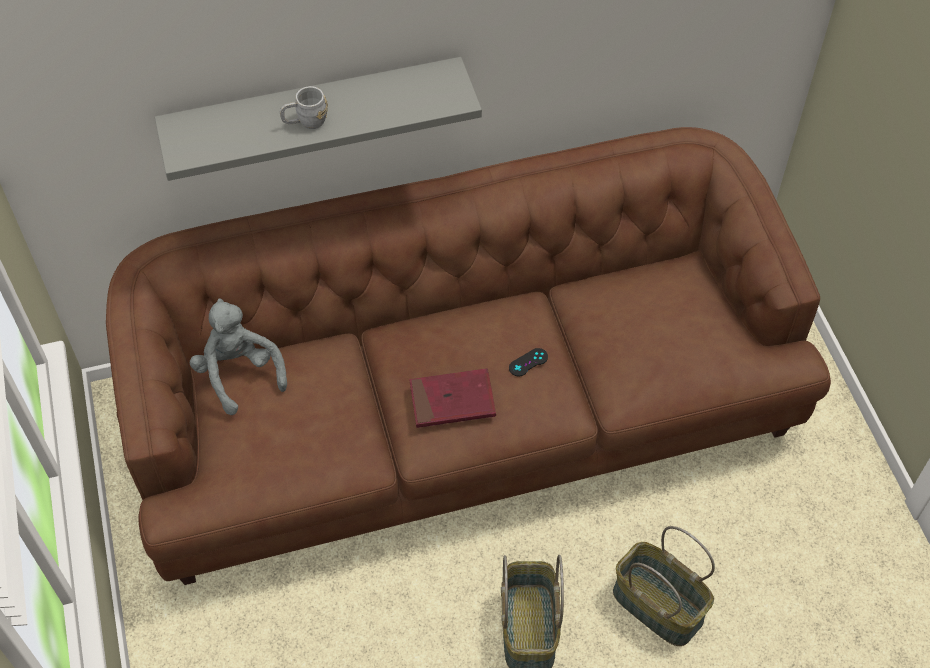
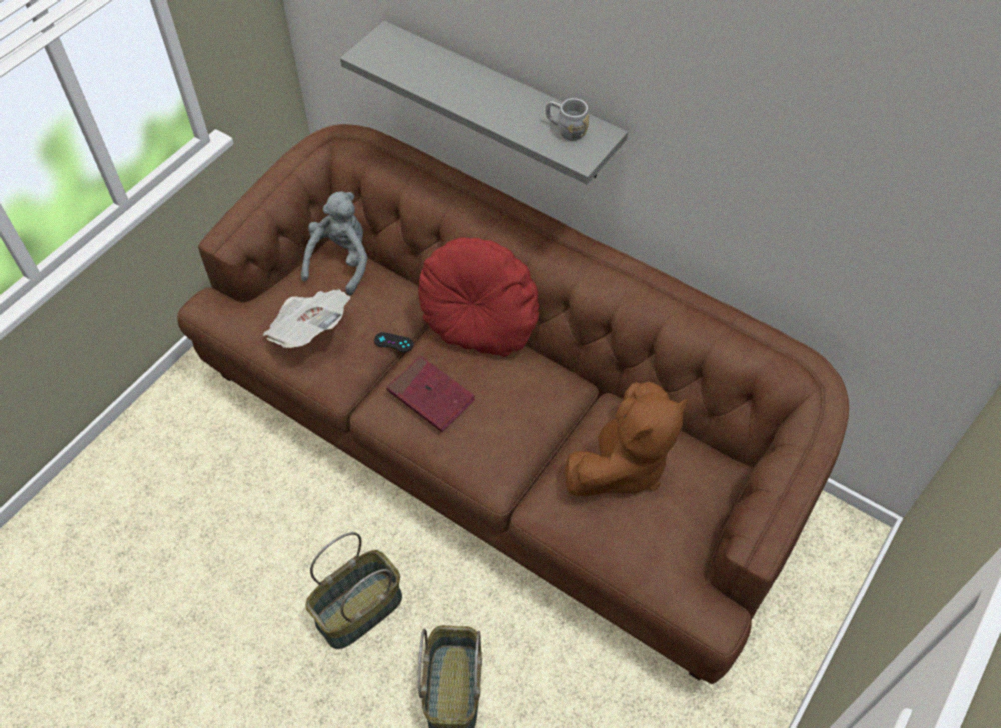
camera: 50 degrees right, 0 degrees up
grey mug [280,86,328,129] -> grey mug moved to [546,98,589,141]
black game controller [509,348,548,376] -> black game controller moved to [374,332,413,352]
none -> newspaper [263,289,350,348]
none -> red pillow [418,237,539,357]
none -> brown plush toy [565,382,688,496]

